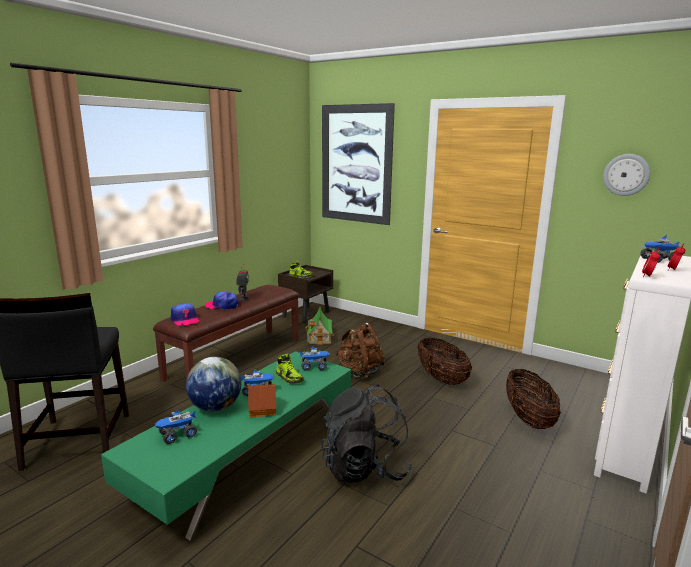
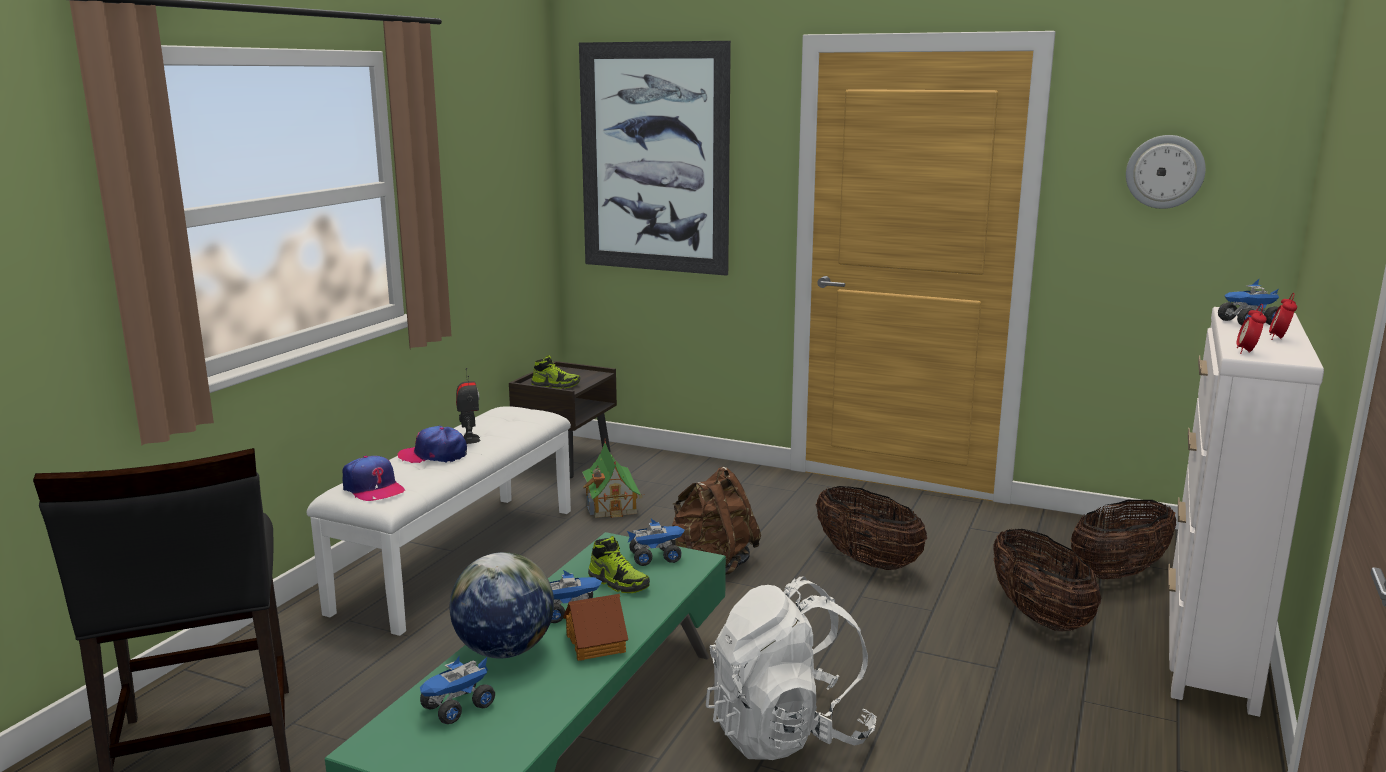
camera: 10 degrees left, 0 degrees up
brown bench [153,285,299,382] -> white bench [307,406,571,636]
black backpack [321,384,413,483] -> white backpack [706,577,877,760]
none -> basket [1071,500,1176,579]

